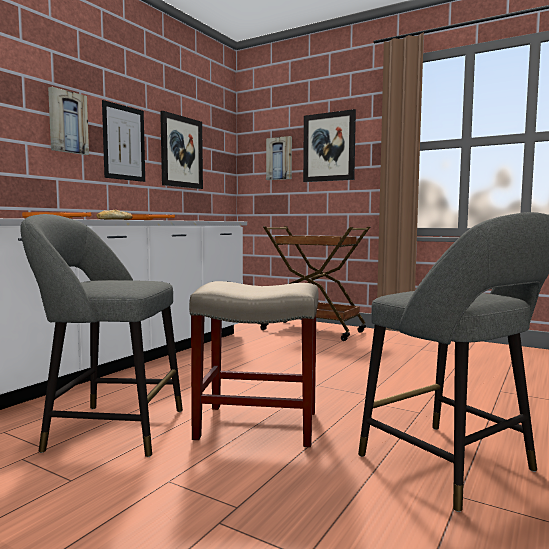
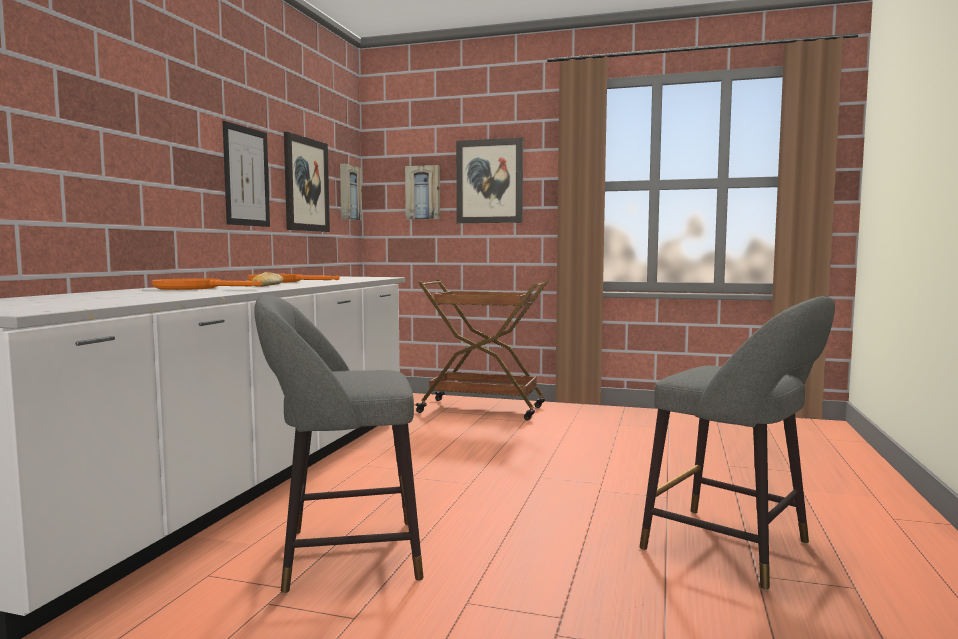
camera: 15 degrees left, 0 degrees up
picture [48,87,89,155] -> picture moved to [340,164,362,220]
beige stool [189,281,319,447] -> none

